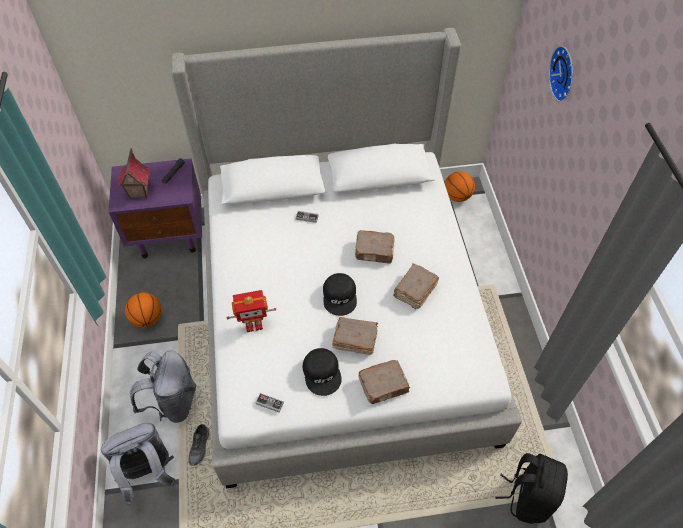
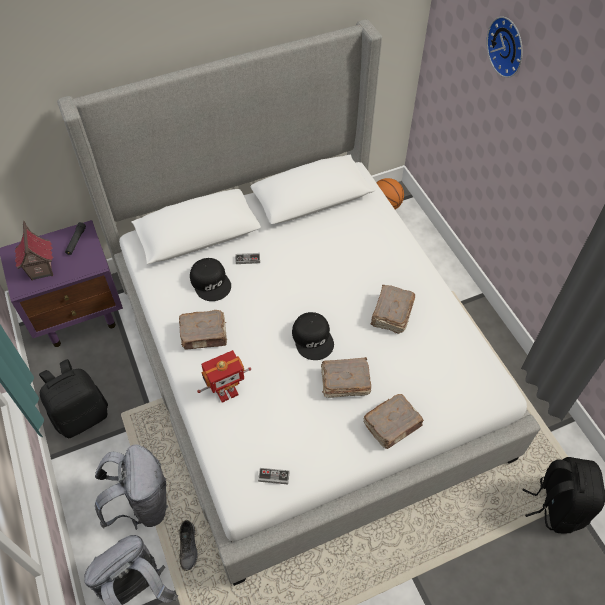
camera: 15 degrees left, 0 degrees up
basketball [125,293,161,327] -> black backpack [39,359,108,438]
black cap [303,348,342,396] -> black cap moved to [190,258,231,301]
brown book [355,230,395,263] -> brown book moved to [179,310,227,349]

